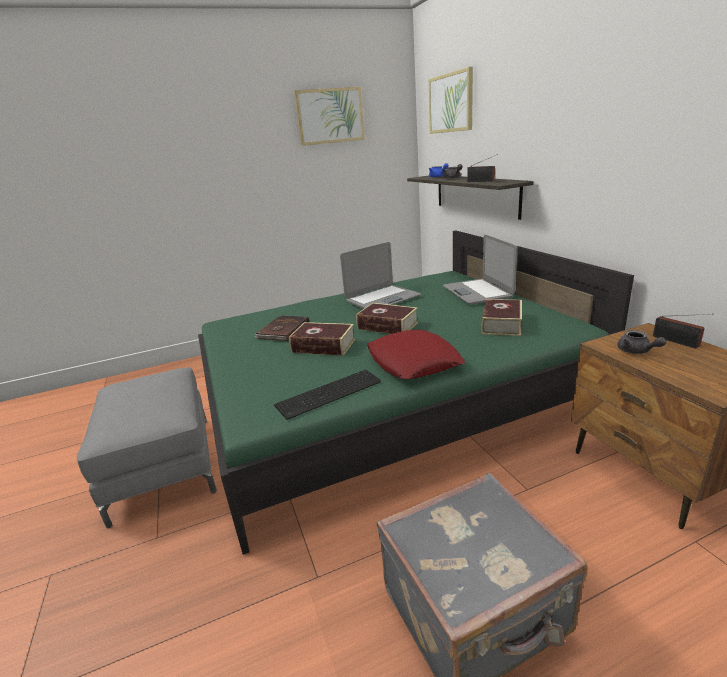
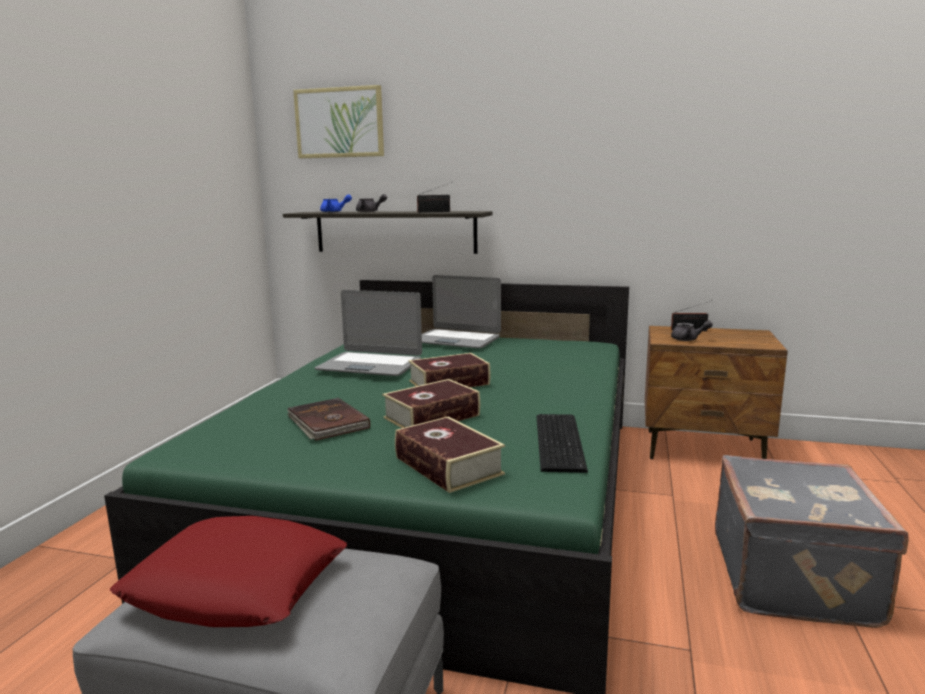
camera: 55 degrees left, 10 degrees down
picture [294,87,365,146] -> none
laptop [340,242,421,309] -> laptop turned 105 degrees clockwise [315,290,422,376]
red pillow [367,330,465,379] -> red pillow moved to [110,516,347,627]
book [481,299,522,336] -> book moved to [395,416,505,493]

